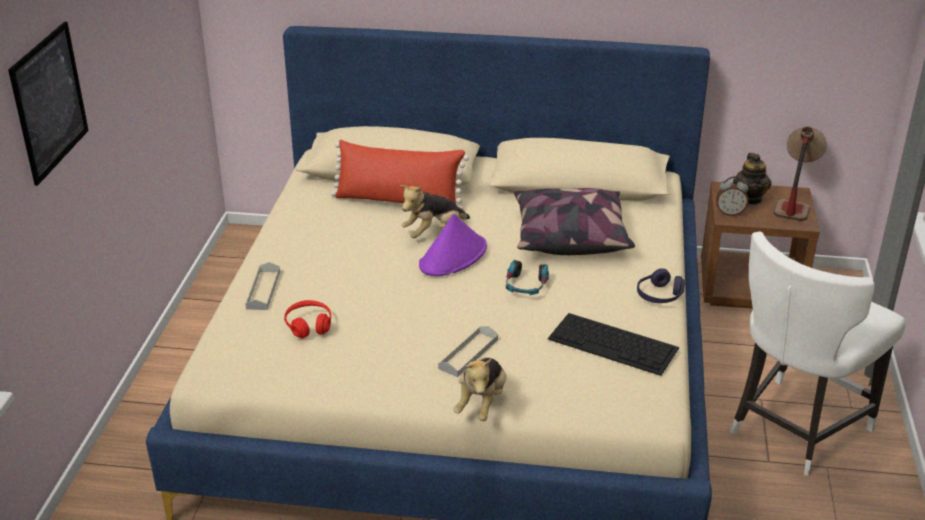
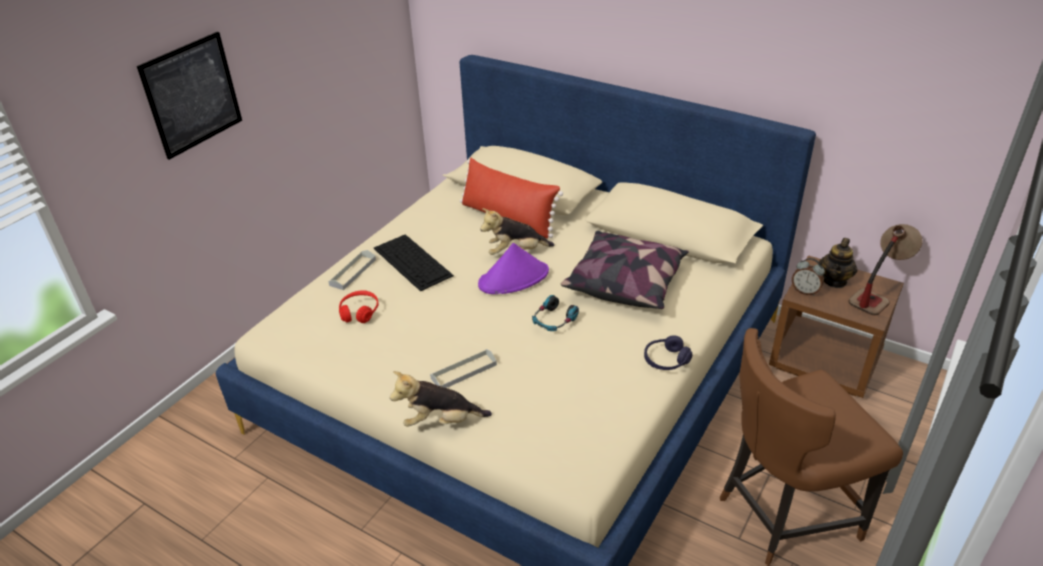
camera: 25 degrees right, 5 degrees up
plush toy [454,358,506,421] -> plush toy turned 45 degrees clockwise [390,371,492,427]
keyboard [548,313,679,376] -> keyboard moved to [373,234,454,291]
white chair [730,232,906,476] -> brown chair [720,328,903,566]

